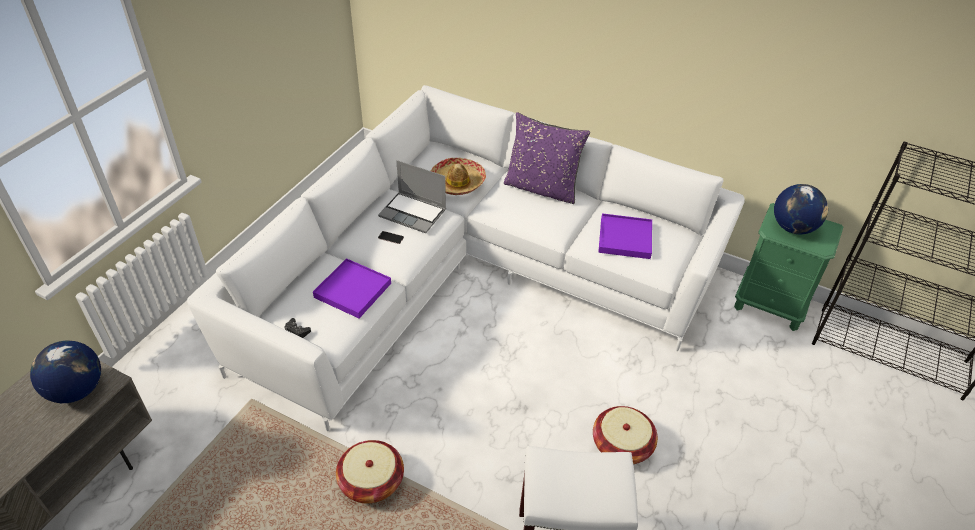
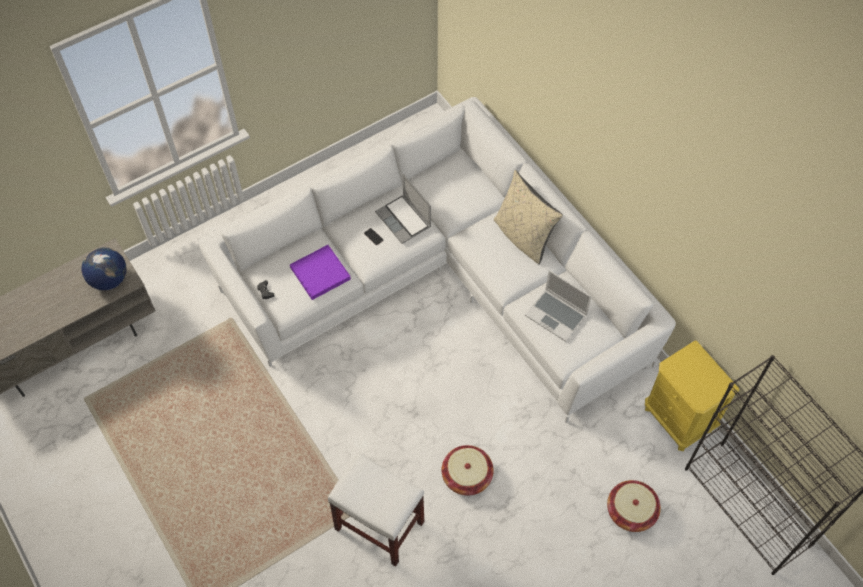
camera: 30 degrees right, 15 degrees up
basket [336,440,404,503] -> basket moved to [607,480,661,532]
hat [431,158,486,195] -> none
purple pillow [504,112,590,204] -> beige pillow [494,170,563,264]
purple tray [598,213,652,259] -> laptop [525,270,592,342]
green nightstand [734,203,843,331] -> yellow nightstand [645,340,740,451]
globe [774,184,828,234] -> none

